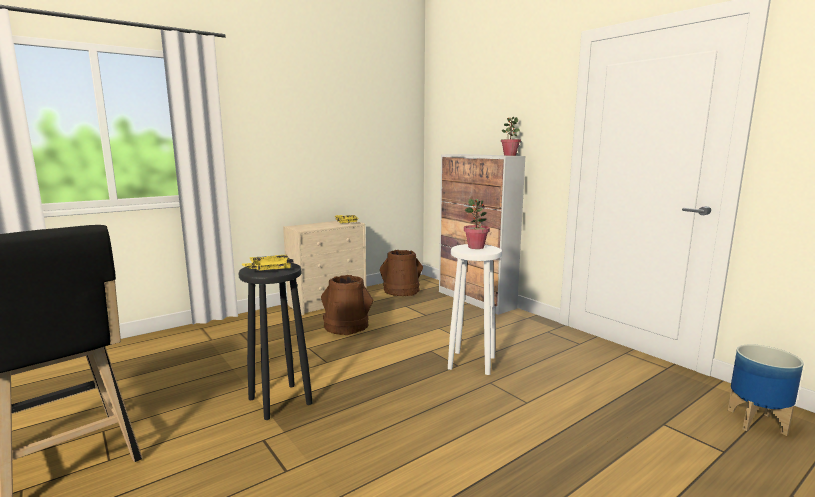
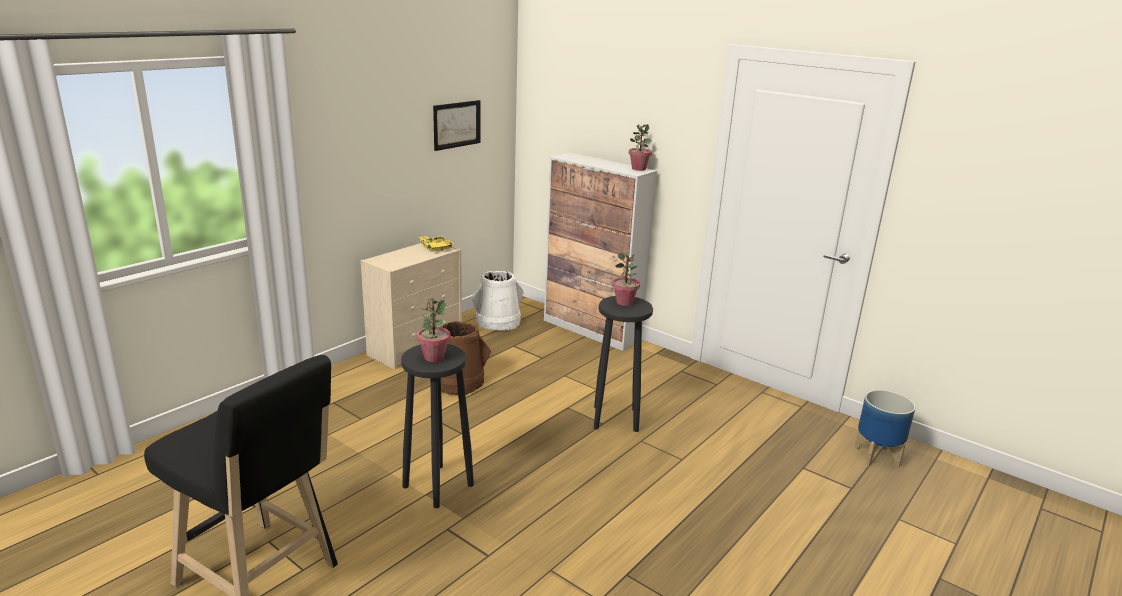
camera: 15 degrees left, 10 degrees up
yellow tray [242,255,293,271] -> potted plant [417,298,451,362]
brown bucket [380,250,423,296] -> white bucket [472,271,524,331]
white stool [448,244,502,375] -> black stool [594,296,653,432]
none -> picture [433,100,480,151]

